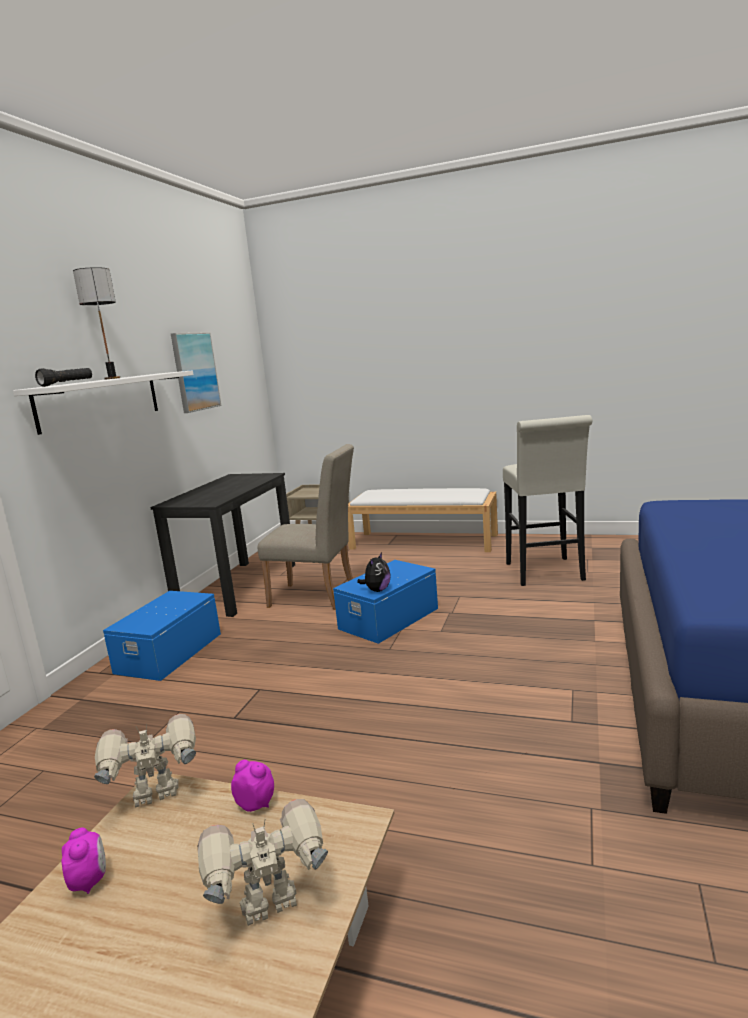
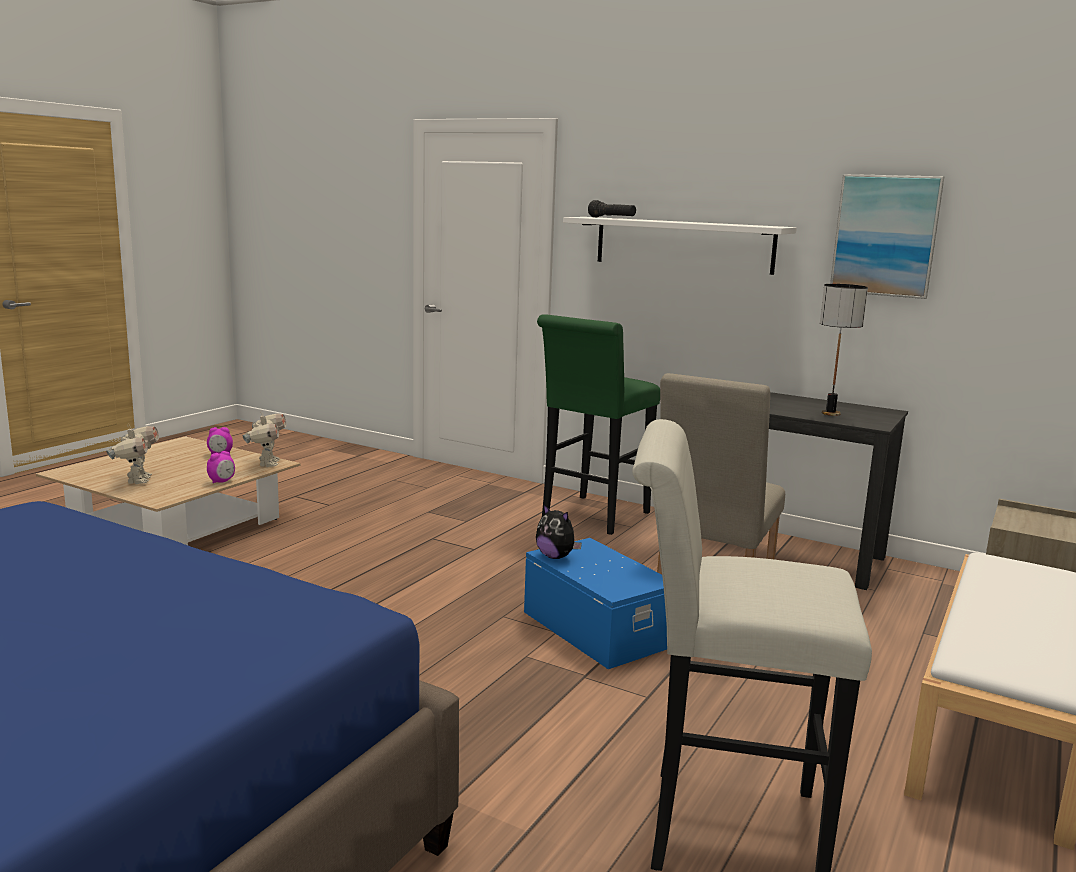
camera: 100 degrees right, 0 degrees up
table lamp [73,267,120,379] -> table lamp moved to [820,284,868,416]
blue storage box [103,591,221,681] -> green stool [537,314,660,535]

